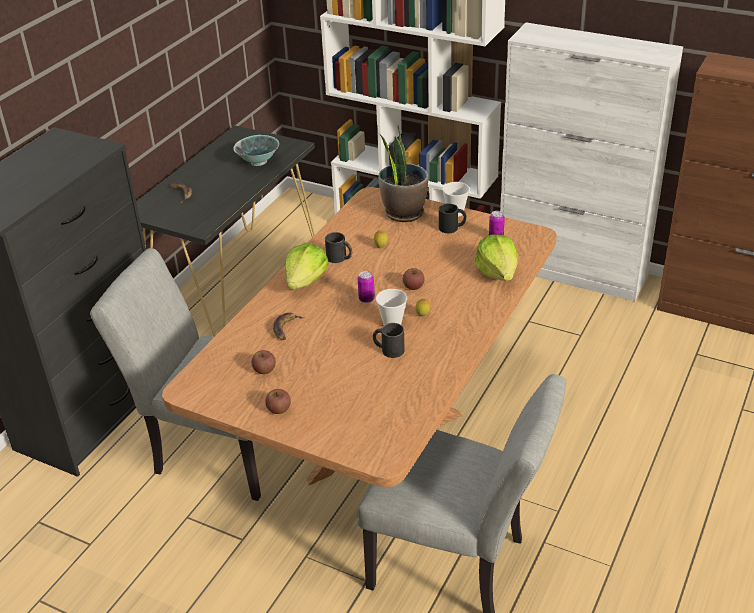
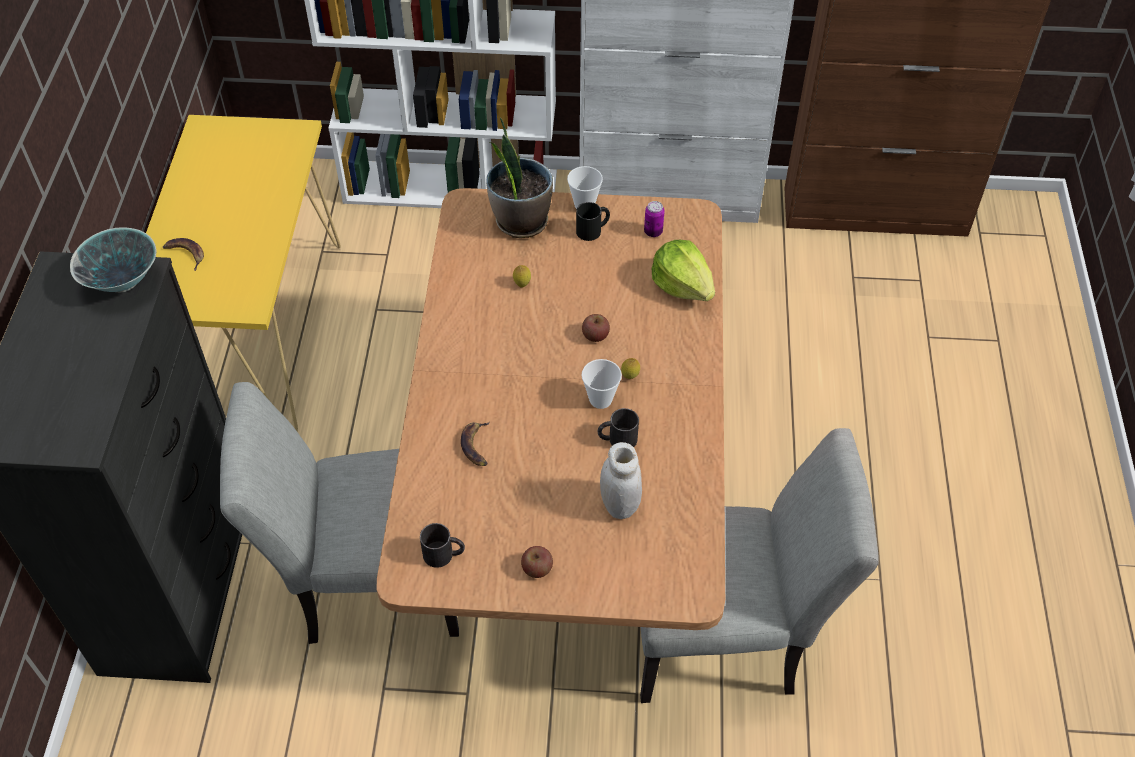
camera: 25 degrees left, 15 degrees up
black console table [136,125,315,337] -> yellow console table [146,115,341,432]
bowl [233,135,279,166] -> bowl moved to [70,228,157,293]
apple [251,350,276,374] -> none
lettuce [285,243,329,290] -> none
black mug [325,232,352,263] -> black mug moved to [420,523,465,568]
can [358,271,375,303] -> none
none -> white jar [600,442,642,519]

